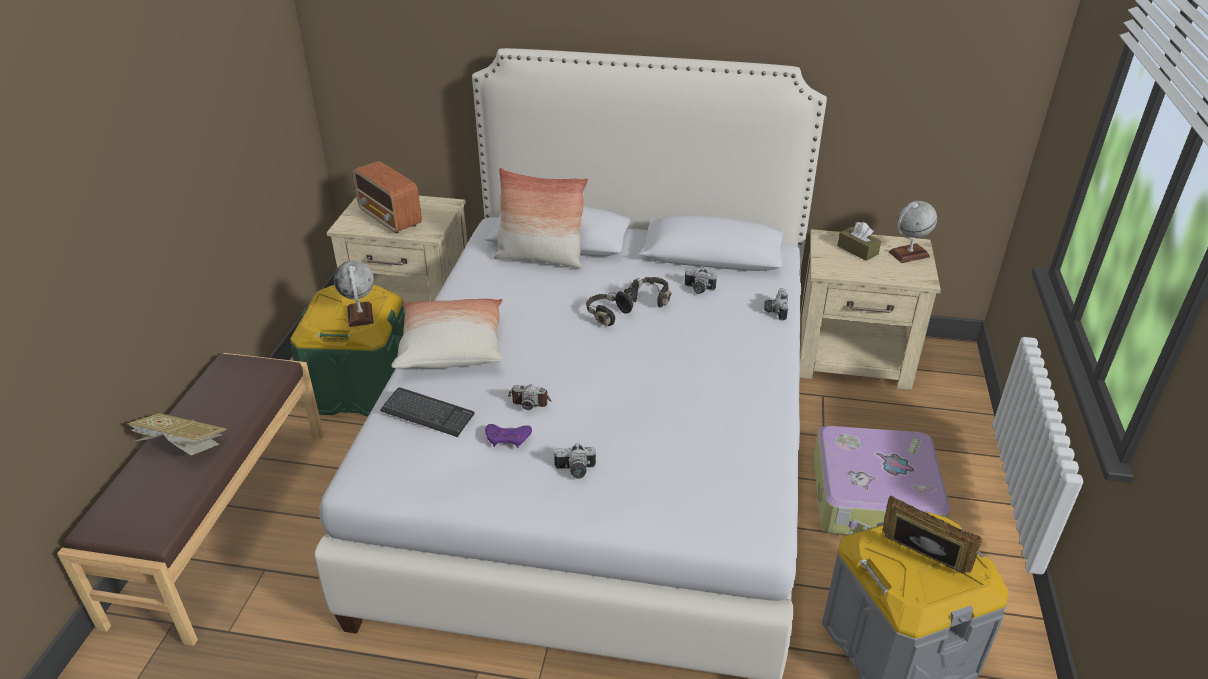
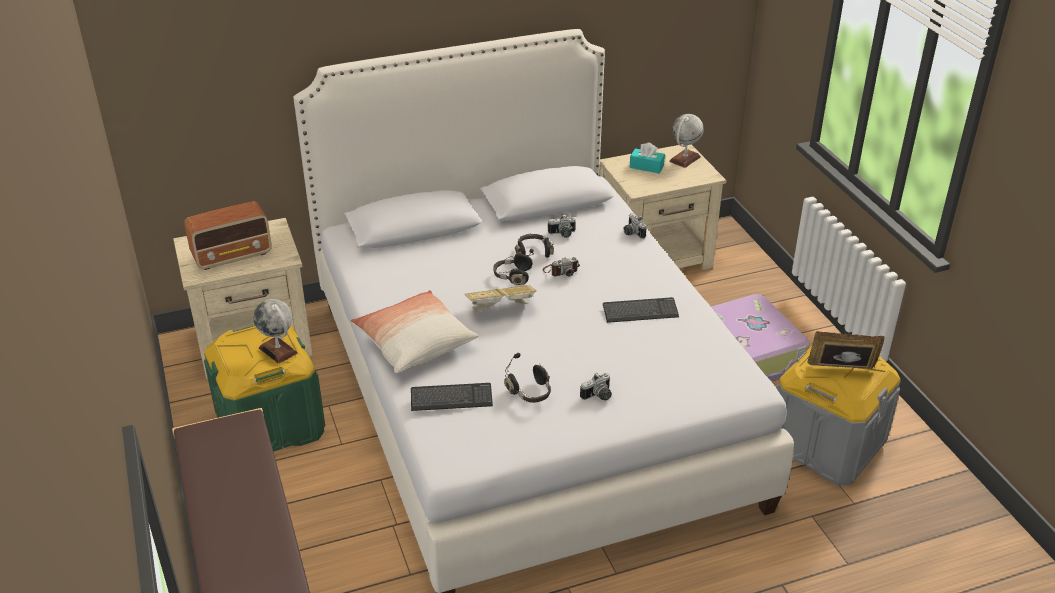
camera: 30 degrees left, 0 degrees up
book [127,413,227,455] -> book moved to [465,285,537,313]
radio [352,161,422,234] -> radio turned 45 degrees counterclockwise [184,201,272,270]
purple game controller [485,424,532,448] -> black headphones [504,353,551,403]
pillow [494,168,588,269] -> none
camera [508,385,552,410] -> camera moved to [543,257,580,276]
brown tissue box [837,222,881,261] -> turquoise tissue box [629,142,665,173]
none -> keyboard [603,297,679,323]

